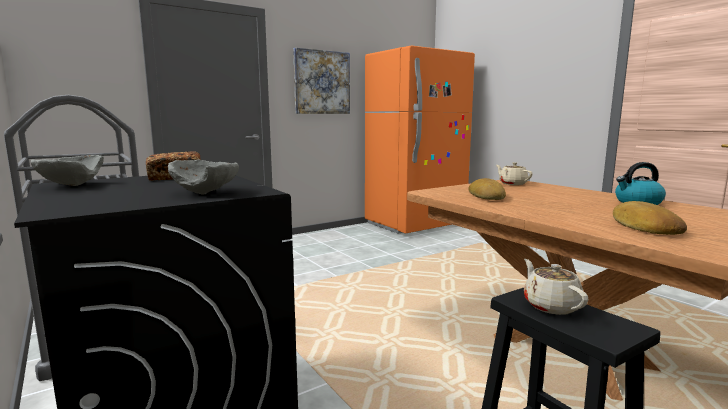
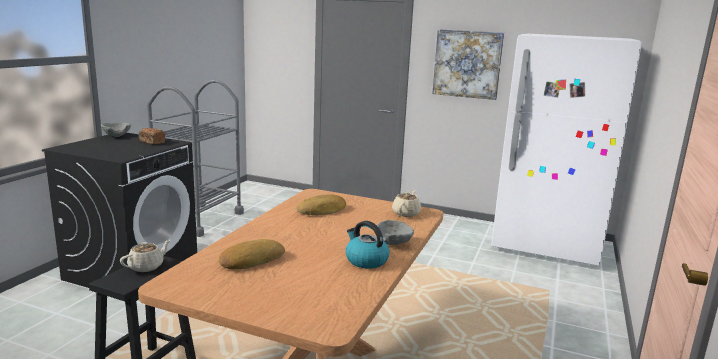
camera: 55 degrees right, 5 degrees up
grey bowl [168,160,239,195] -> grey bowl moved to [377,220,414,245]
orange fridge [365,46,475,234] -> white fridge [491,34,642,266]

